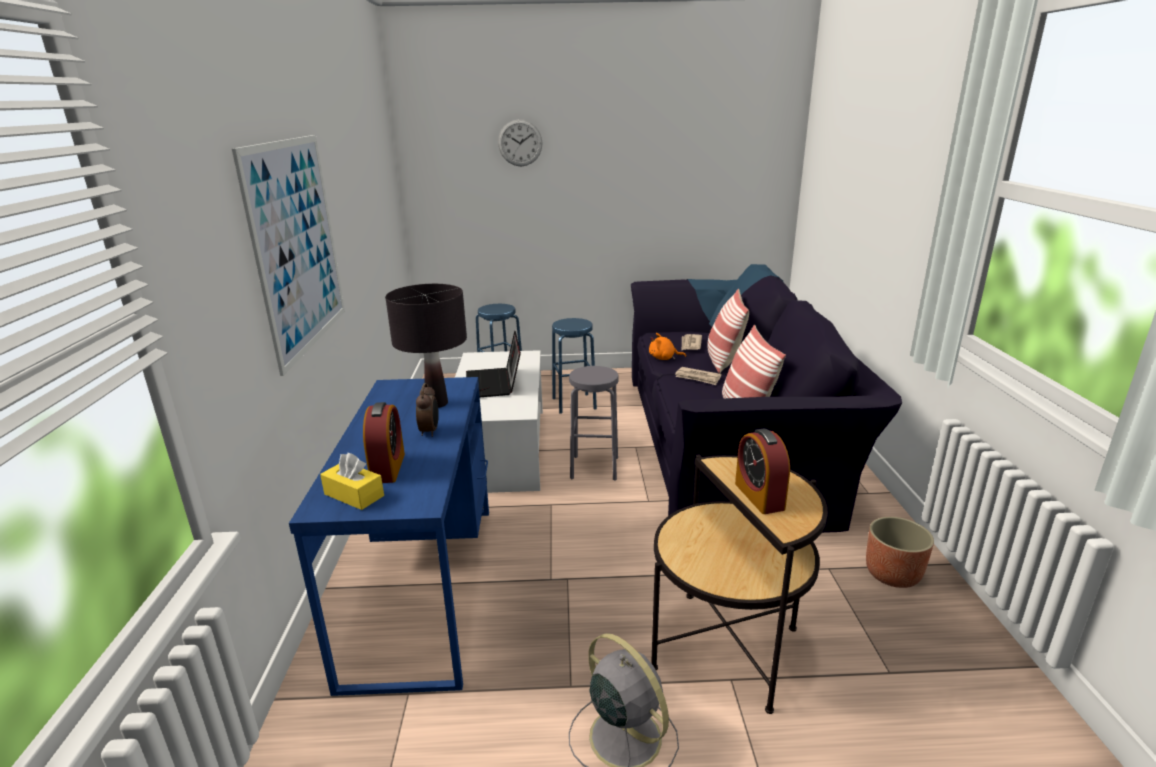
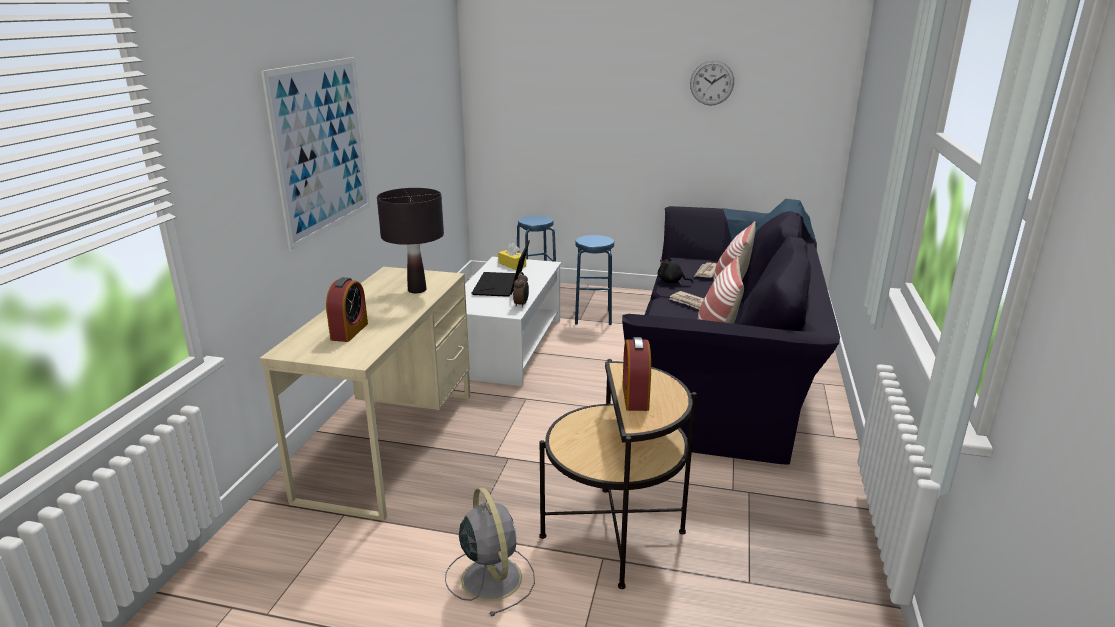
camera: 15 degrees right, 0 degrees up
blue desk [289,377,489,696] -> beige desk [260,267,470,521]
yellow tissue box [320,453,384,510] -> yellow tissue box moved to [498,243,526,270]
alarm clock [416,383,439,437] -> alarm clock moved to [513,272,529,308]
wall clock [498,119,542,166] -> wall clock moved to [690,60,734,106]
grey stool [569,366,619,481] -> none
orange plush toy [649,333,686,360] -> black plush toy [658,257,693,284]
planter [866,517,934,588] -> none

